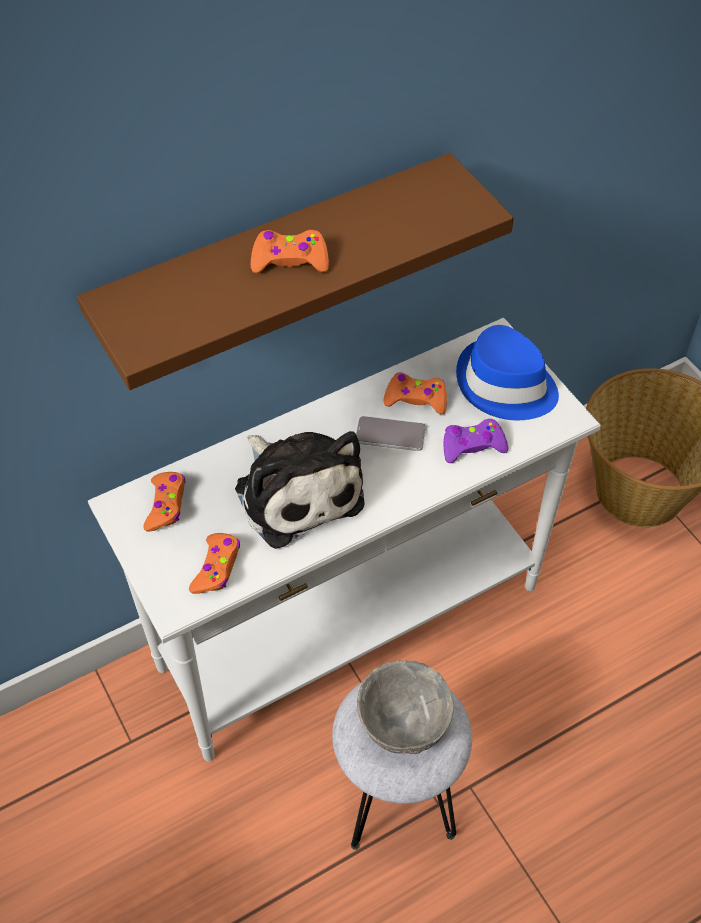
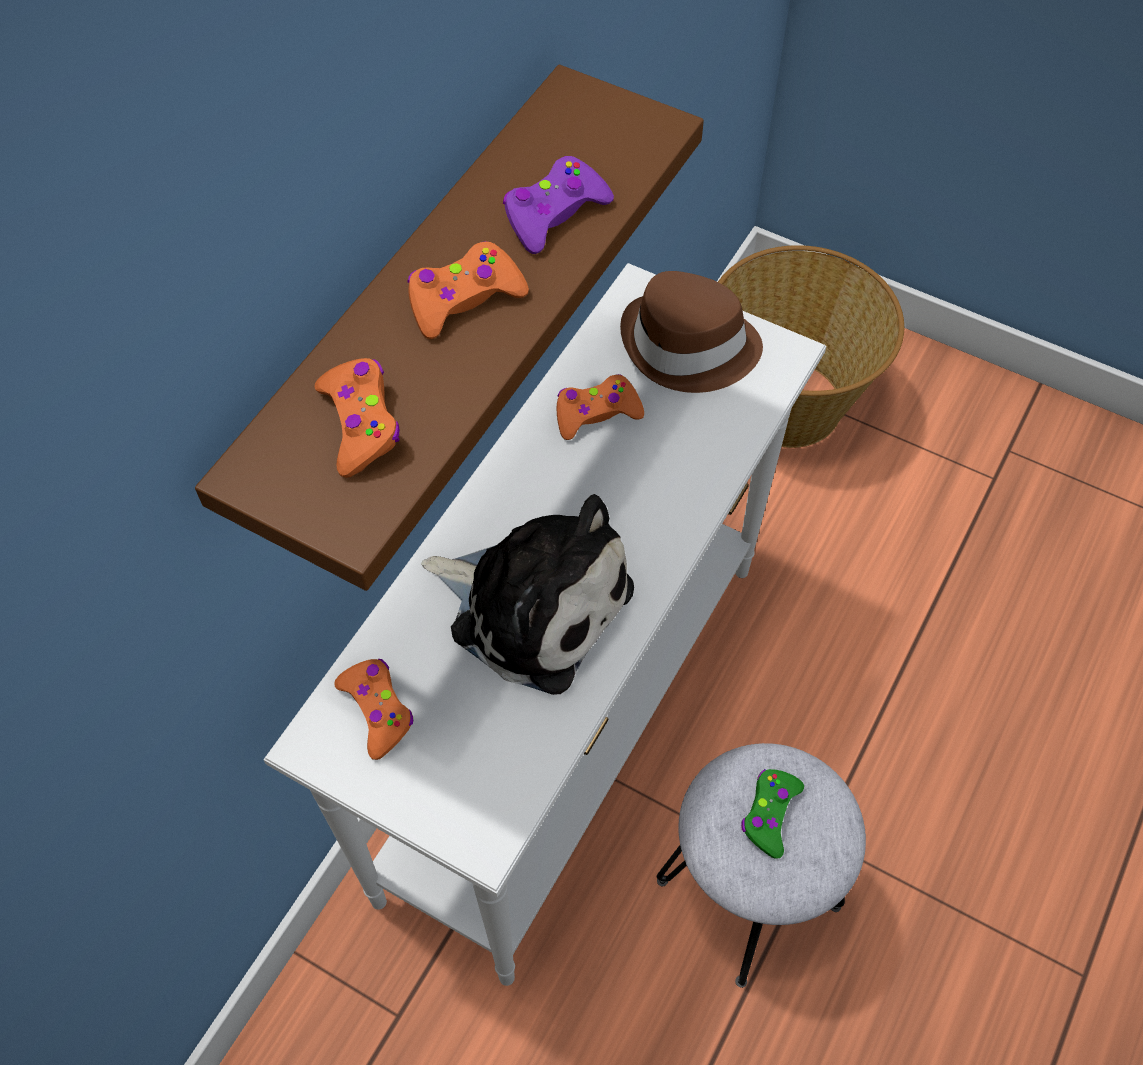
camera: 30 degrees left, 5 degrees up
orange game controller [189,533,240,594] -> orange game controller moved to [315,358,400,478]
phone [356,416,426,451] -> none
grey bowl [357,660,454,754] -> green game controller [741,769,804,859]
purple game controller [443,419,508,463] -> purple game controller moved to [503,156,614,254]
blue hat [456,325,559,420] -> brown hat [620,271,763,393]

